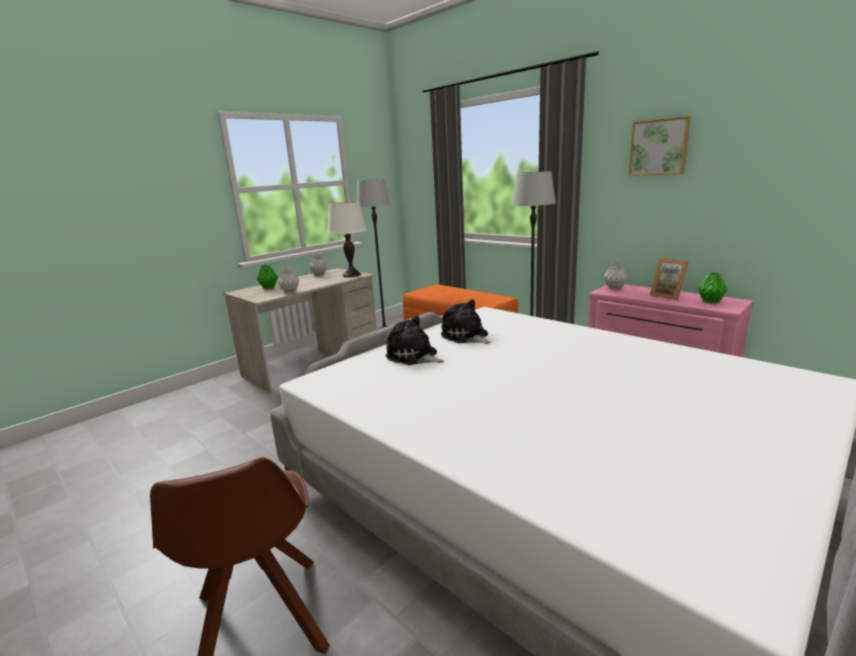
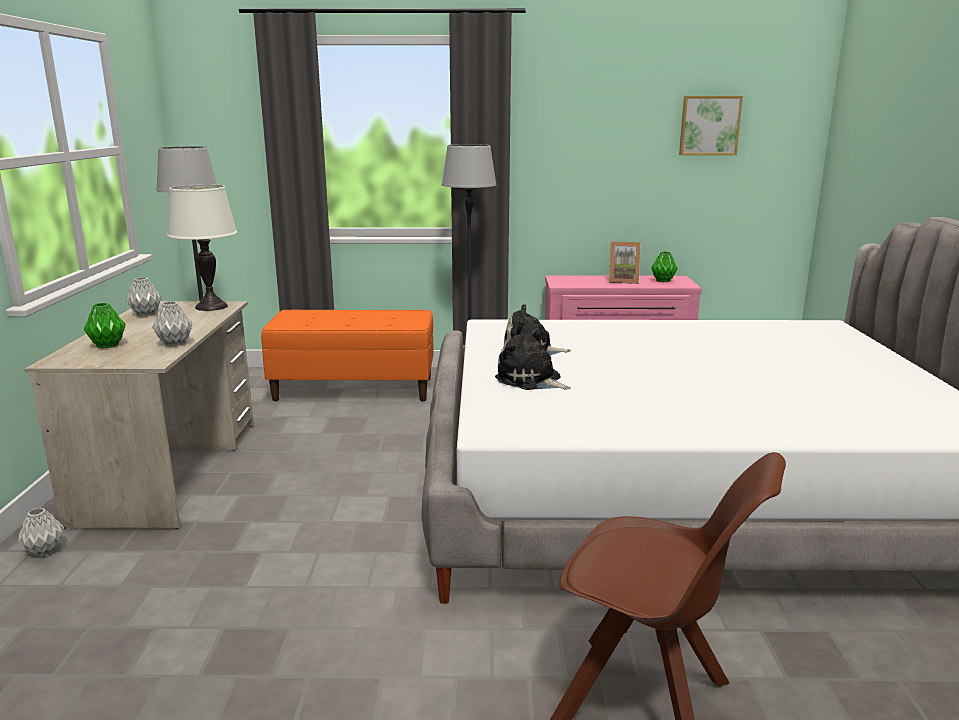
camera: 45 degrees left, 0 degrees up
plush toy [385,315,444,365] -> plush toy turned 45 degrees clockwise [495,328,571,390]
grey vase [604,263,627,290] -> grey vase moved to [18,508,64,557]
picture [629,116,691,176] -> picture moved to [679,96,743,155]

